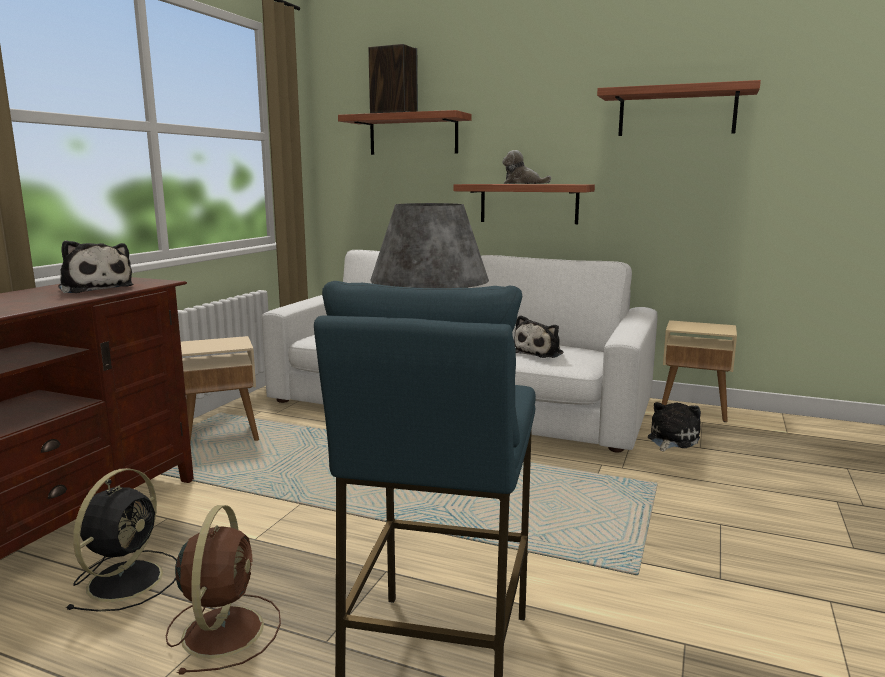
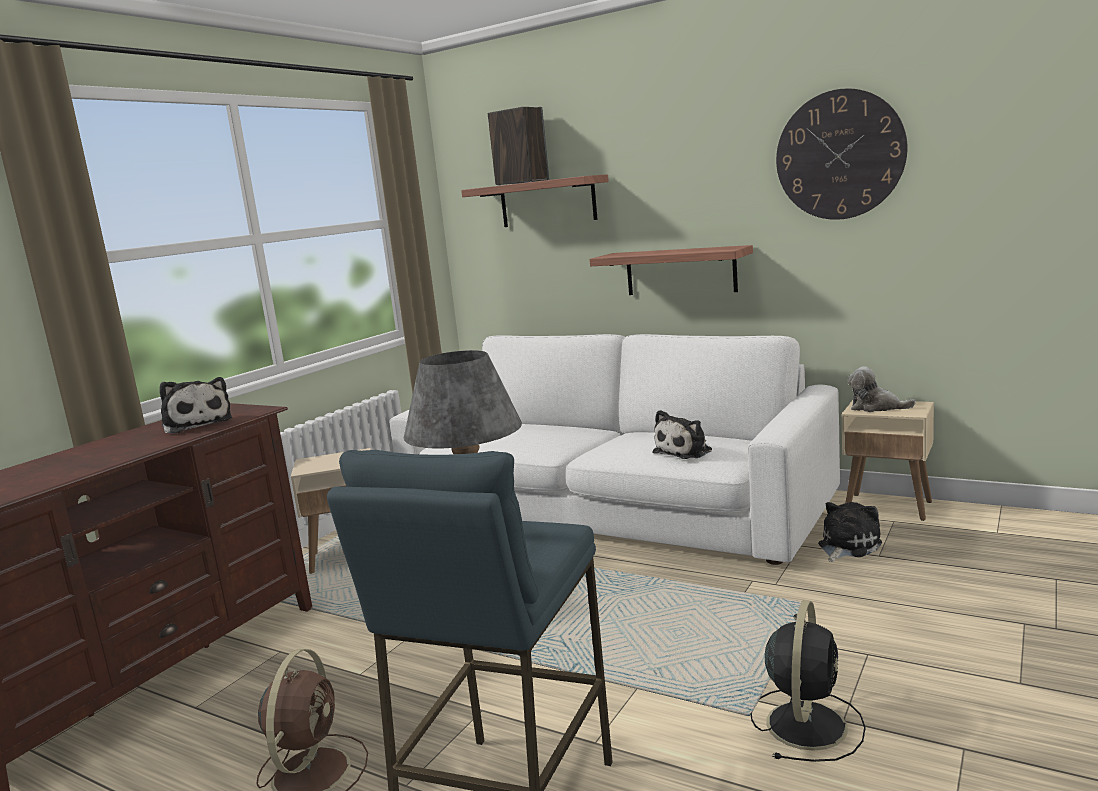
camera: 10 degrees right, 0 degrees up
black fan [66,468,177,612] -> black fan moved to [751,600,866,762]
plush toy [503,150,551,184] -> plush toy moved to [847,366,916,412]
shelf [597,80,761,136] -> wall clock [776,88,907,220]

